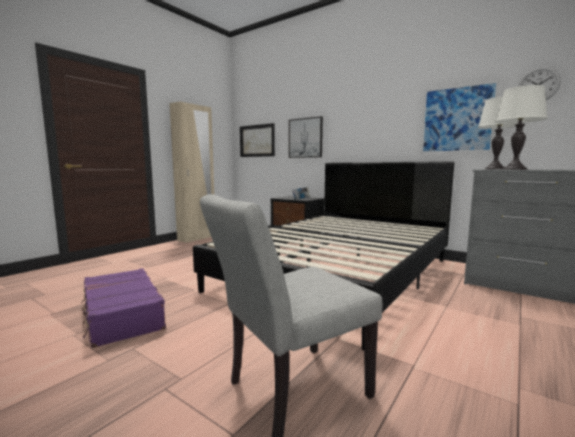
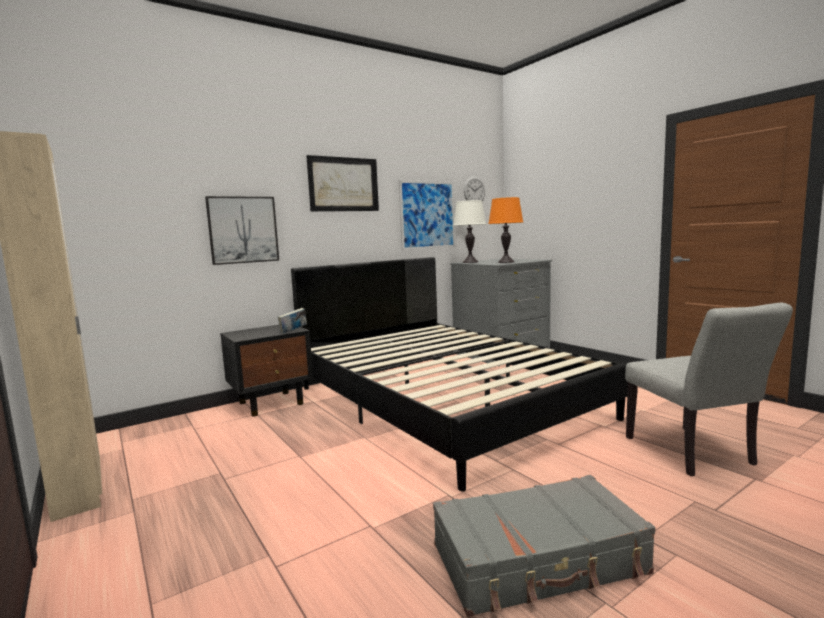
camera: 70 degrees left, 0 degrees up
purple suitcase [81,268,166,348] -> grey suitcase [433,475,655,617]
picture [240,123,275,157] -> picture moved to [306,155,379,212]
white table lamp [495,85,548,170] -> orange table lamp [488,197,523,263]

